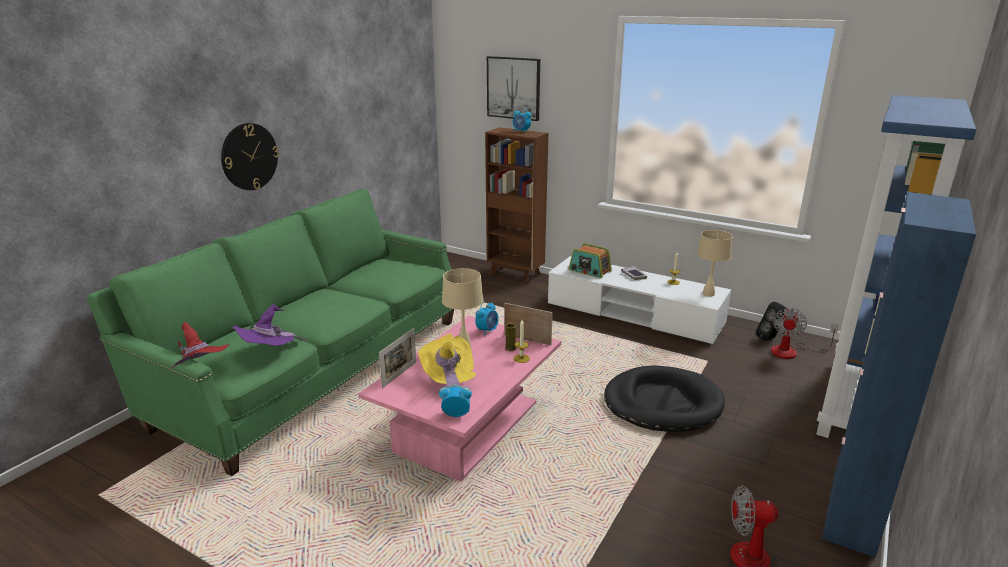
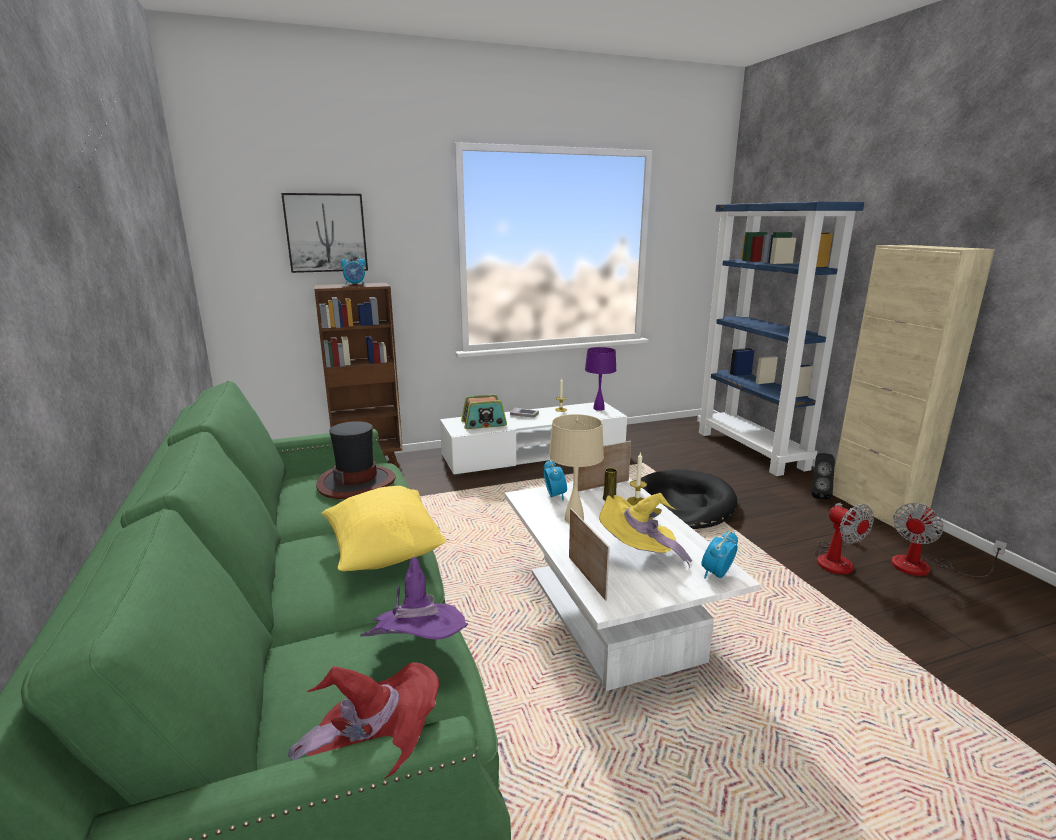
camera: 50 degrees left, 5 degrees down
wall clock [221,123,279,190] -> none
pink coffee table [358,316,561,481] -> white coffee table [505,478,761,691]
beige table lamp [697,230,733,296] -> purple table lamp [585,347,617,411]
black speaker [756,302,788,341] -> black speaker moved to [812,453,835,500]
fan [771,308,839,359] -> fan moved to [814,502,874,575]
blue cabinet [822,192,976,558] -> beige cabinet [832,245,995,530]
none -> hat [316,421,396,499]
none -> yellow pillow [322,486,446,571]

